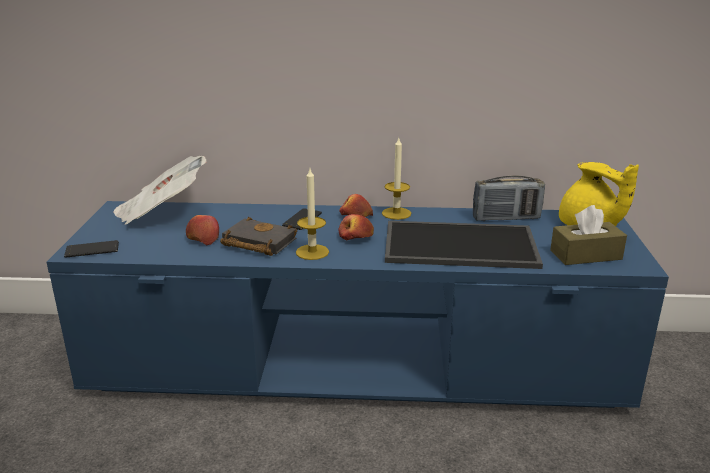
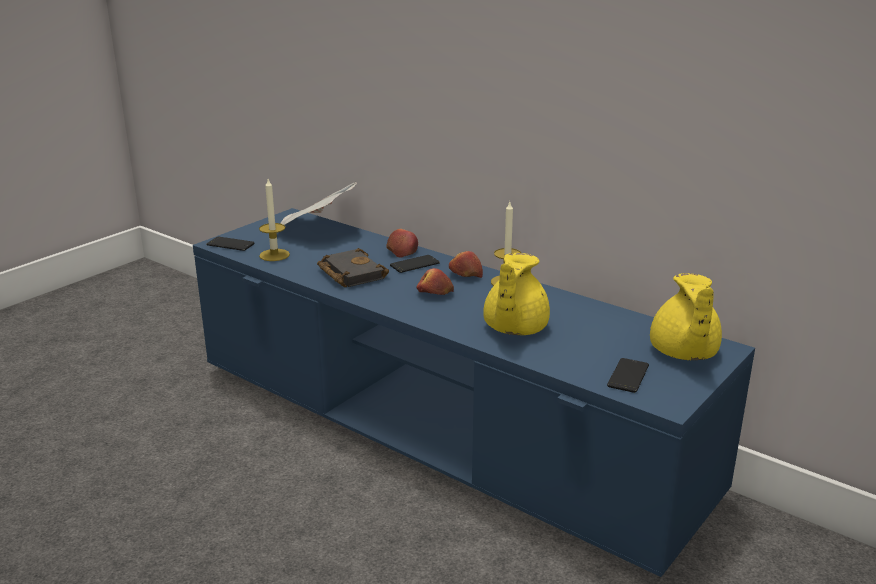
camera: 35 degrees right, 0 degrees up
apple [186,215,219,245] -> apple moved to [386,229,418,258]
candle [296,169,329,260] -> candle moved to [259,179,290,261]
tray [385,221,543,269] -> yellow teapot [483,253,550,335]
radio [473,175,545,221] -> none
brown tissue box [550,205,627,265] -> phone [607,358,649,393]

